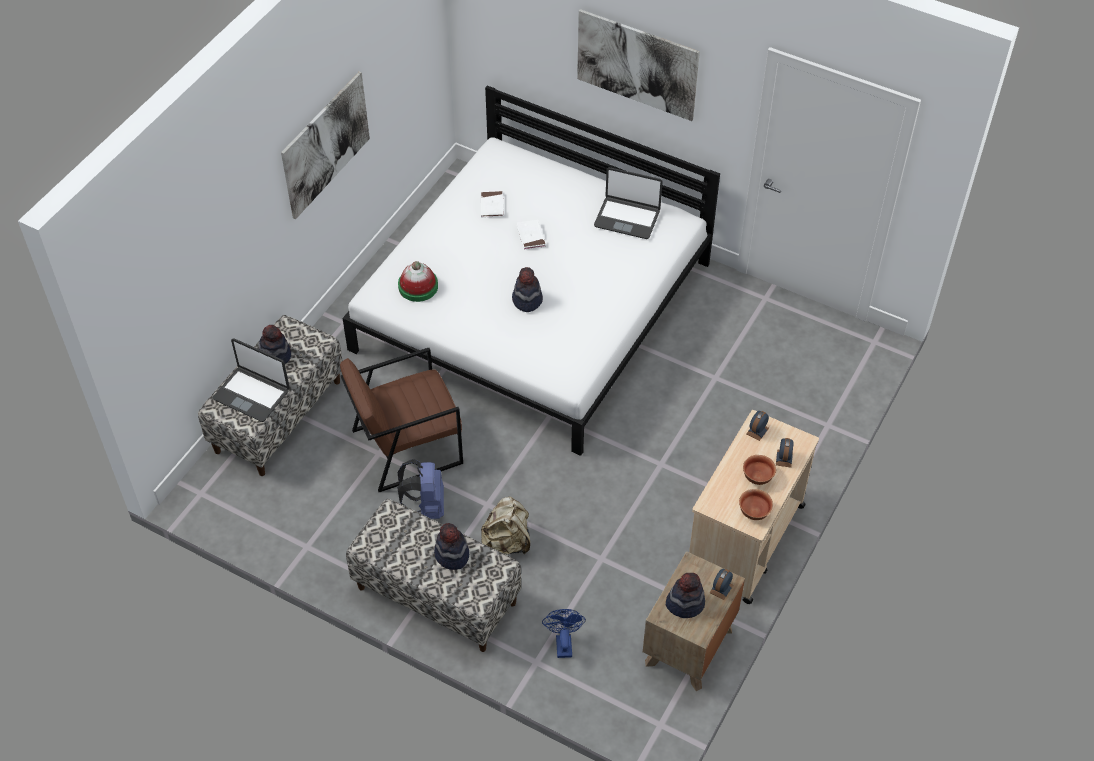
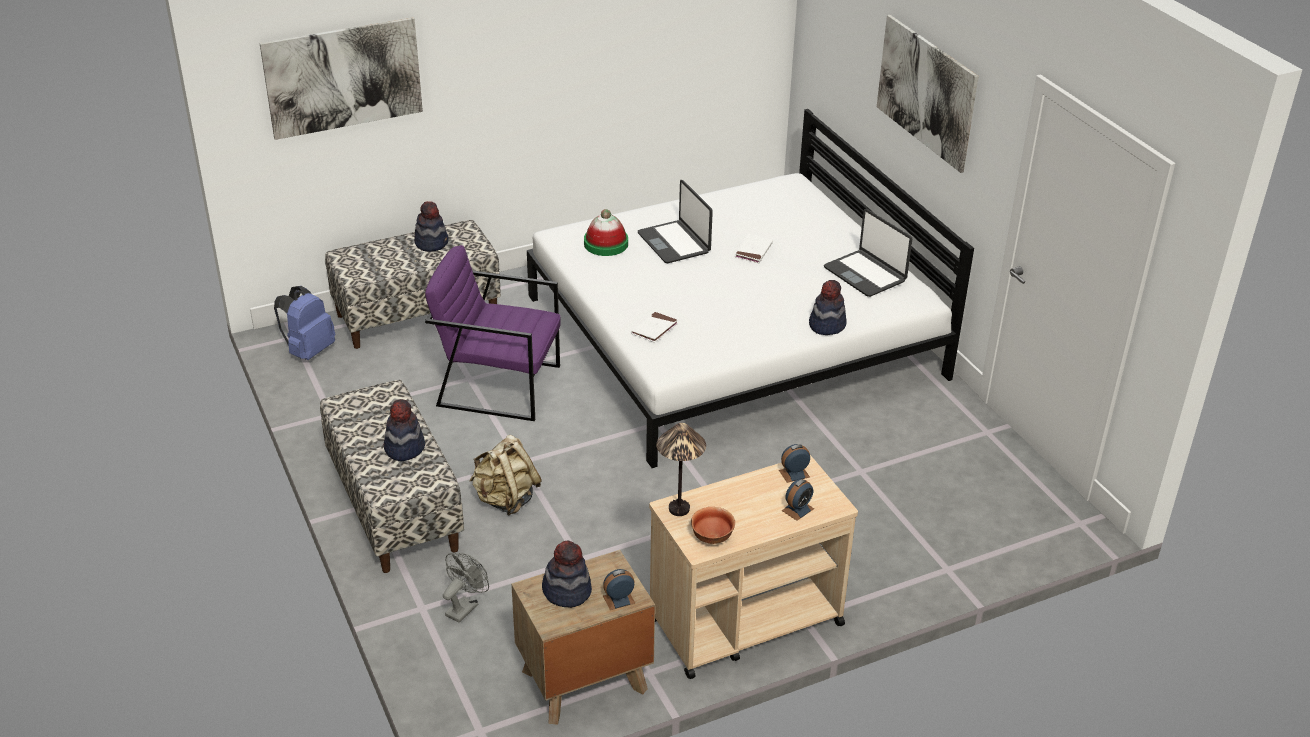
camera: 35 degrees right, 15 degrees down
laptop [213,338,290,422] -> laptop moved to [638,180,713,263]
picture [281,72,370,219] -> picture moved to [260,17,423,140]
brown armchair [340,348,463,492] -> purple armchair [425,245,560,421]
blue backpack [397,459,444,519] -> blue backpack moved to [274,286,335,360]
white book [481,191,503,218] -> white book moved to [631,312,678,343]
hat [512,267,543,312] -> hat moved to [809,280,847,335]
blue fan [542,609,586,658] -> grey fan [443,553,489,623]
bowl [743,455,776,485] -> none
none -> table lamp [656,423,706,516]

